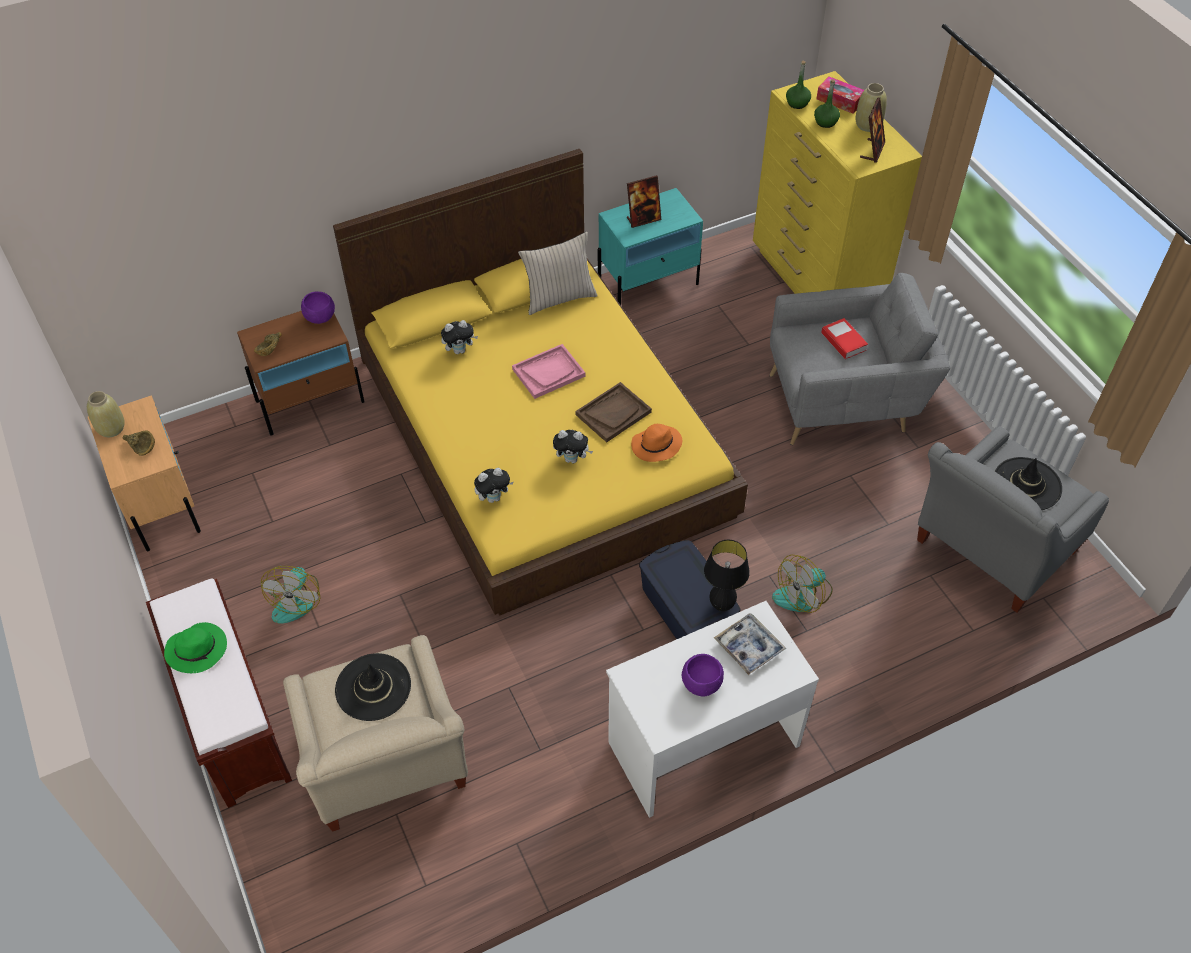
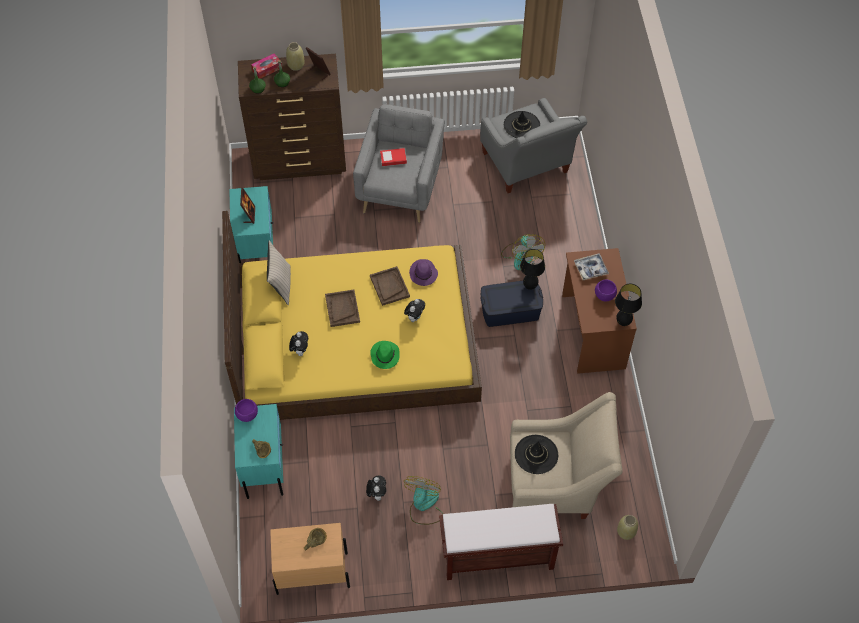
camera: 70 degrees left, 5 degrees up
beige vase [87,391,125,437] -> beige vase moved to [617,515,638,540]
green hat [164,622,227,673] -> green hat moved to [370,341,400,369]
brown nightstand [237,311,364,436] -> turquoise nightstand [234,404,284,499]
fan [261,566,320,624] -> fan turned 105 degrees counterclockwise [404,476,443,525]
plush toy [474,468,514,503] -> plush toy moved to [366,476,386,501]
pink tray [512,344,586,399] -> brown tray [325,290,360,327]
white desk [606,601,819,818] -> brown desk [562,248,637,374]
orange hat [631,424,682,462] -> purple hat [409,259,438,286]
yellow dresser [753,71,922,294] -> brown dresser [238,54,346,180]
none -> black table lamp [615,284,642,326]

